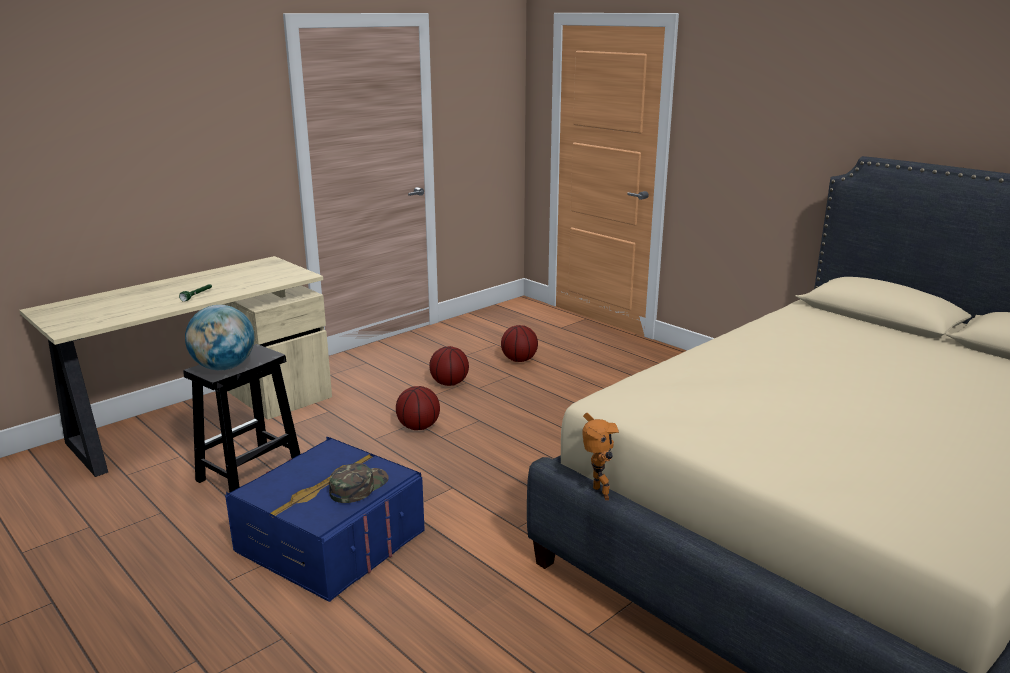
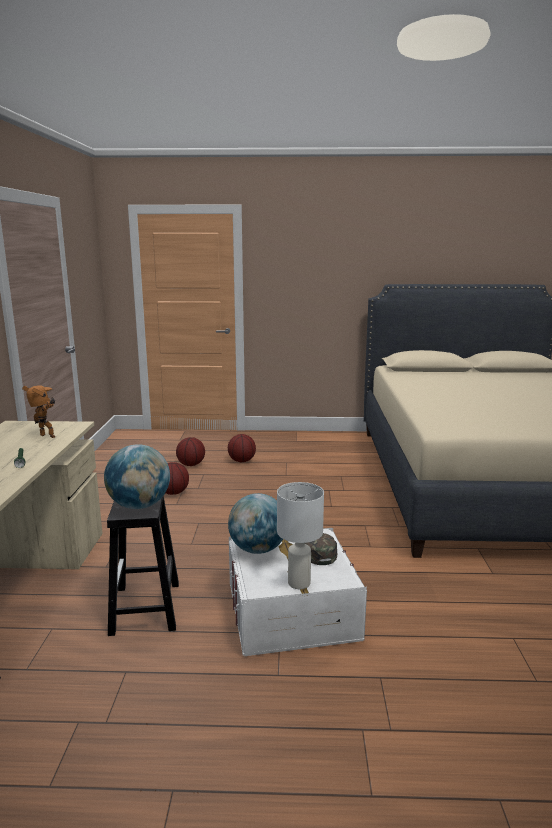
camera: 45 degrees left, 5 degrees down
blue storage box [225,437,425,602] -> white storage box [229,528,367,656]
basketball [396,386,440,430] -> basketball moved to [228,434,256,462]
toy robot [582,413,619,500] -> toy robot moved to [22,385,56,438]
none -> globe [228,493,283,554]
none -> white table lamp [277,482,324,589]

